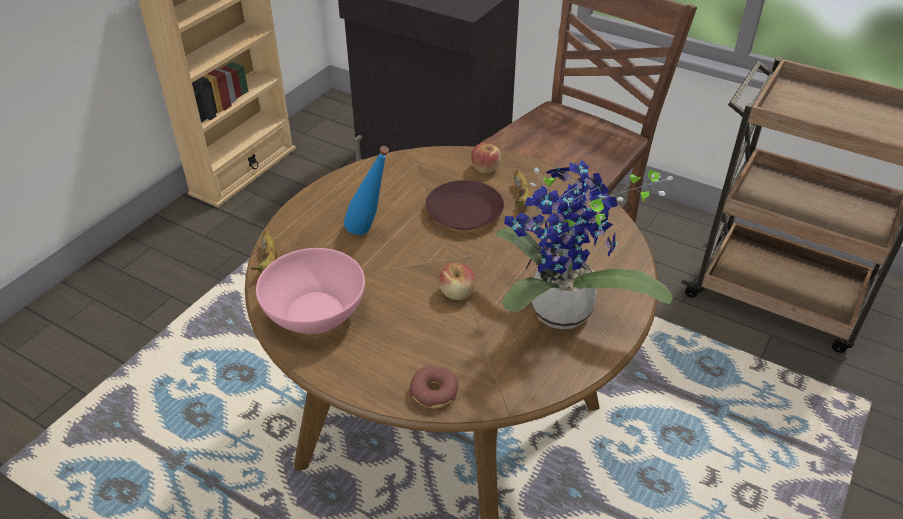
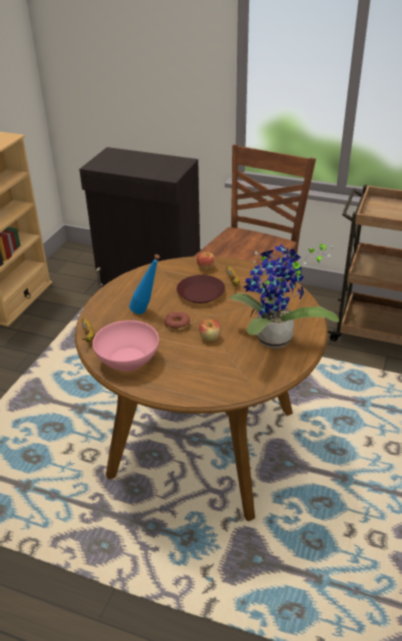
camera: 10 degrees left, 5 degrees down
donut [409,366,458,409] -> donut moved to [164,312,190,331]

